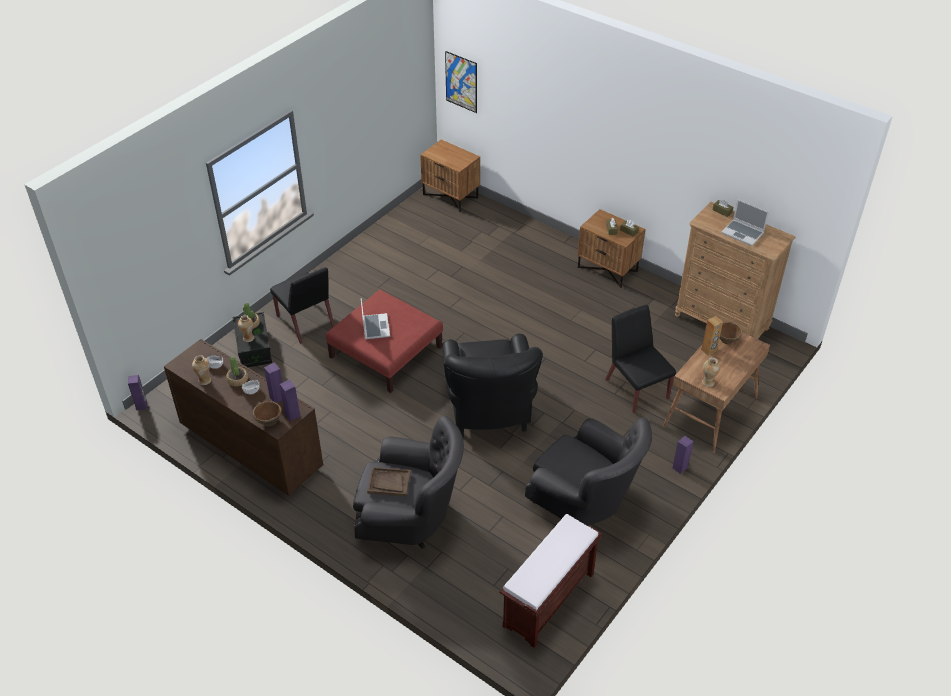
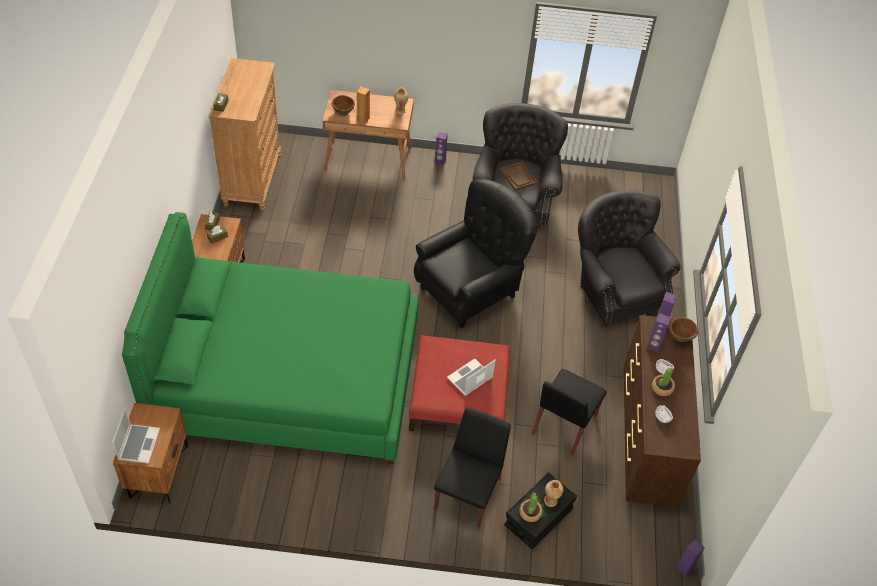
camera: 125 degrees left, 5 degrees up
vase [192,355,211,385] -> none
brown tray [367,467,411,496] -> brown tray moved to [500,162,538,191]
picture [445,51,477,113] -> none
brown bench [499,514,602,648] -> none
black chair [605,305,676,413] -> black chair moved to [531,369,606,456]
laptop [721,199,769,246] -> laptop moved to [112,408,160,464]
none -> green bed [122,212,419,464]

